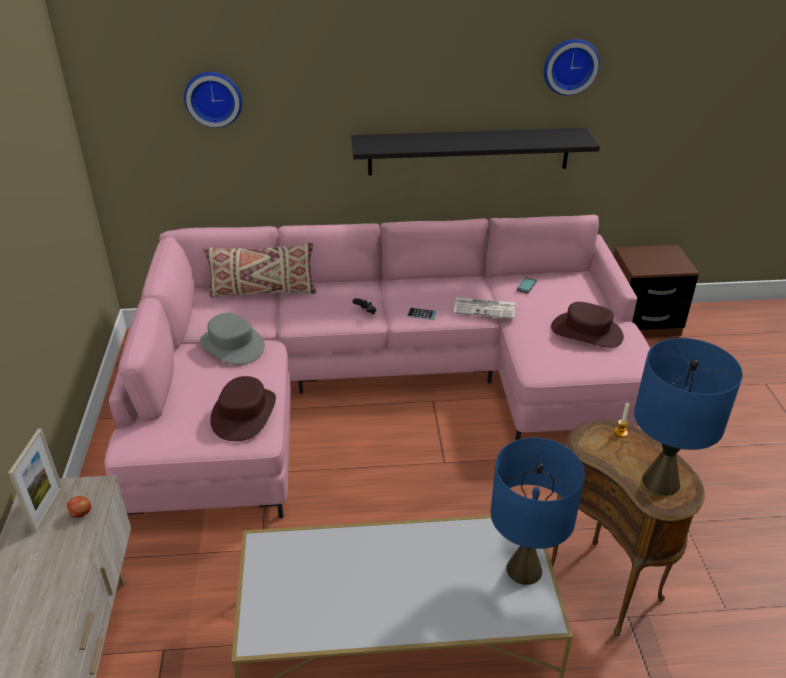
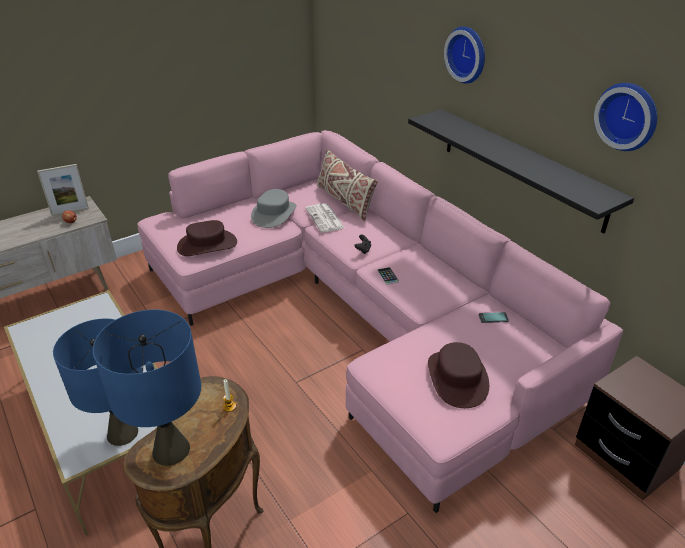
camera: 60 degrees right, 0 degrees up
wall clock [184,72,242,128] -> wall clock moved to [444,26,485,84]
newspaper [453,297,515,319] -> newspaper moved to [305,203,345,233]

